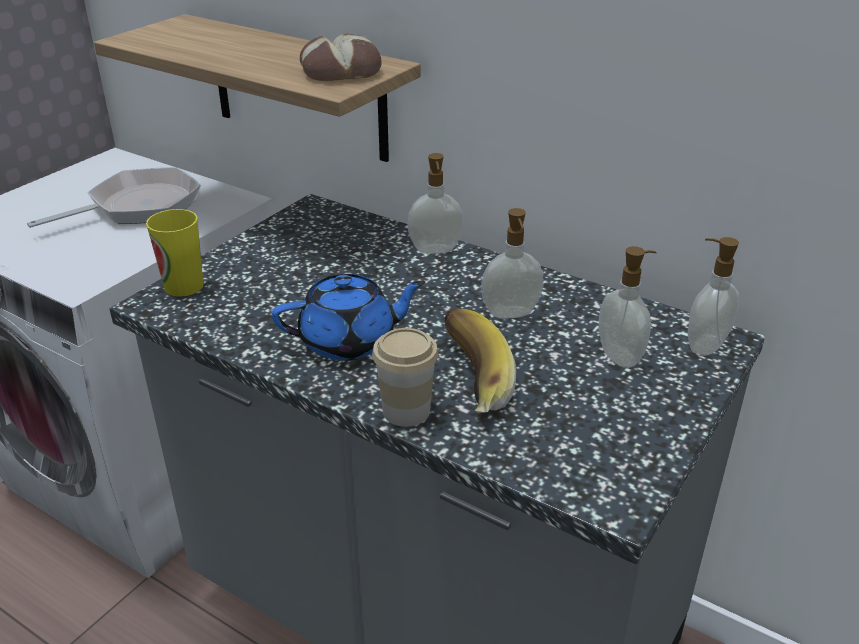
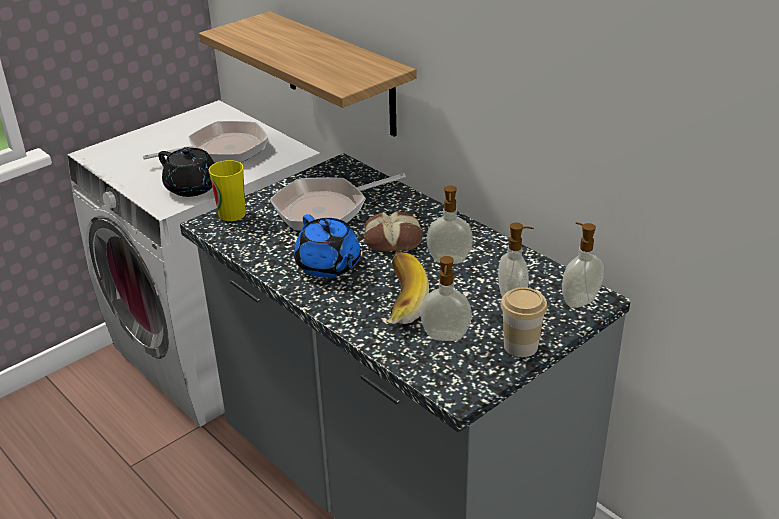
camera: 15 degrees right, 0 degrees up
blue teapot [272,274,426,360] -> blue teapot turned 60 degrees clockwise [294,214,361,278]
bread [300,34,381,81] -> bread moved to [364,211,422,251]
cup [372,328,438,427] -> cup moved to [500,287,547,357]
soap dispenser [407,153,464,254] -> soap dispenser moved to [420,256,472,341]
none -> black teapot [158,147,214,197]
none -> frying pan [270,173,406,231]

